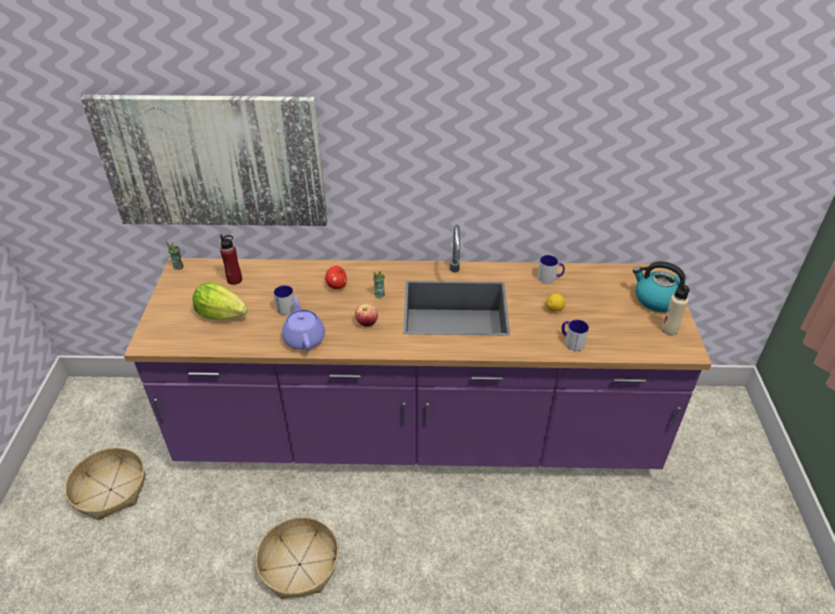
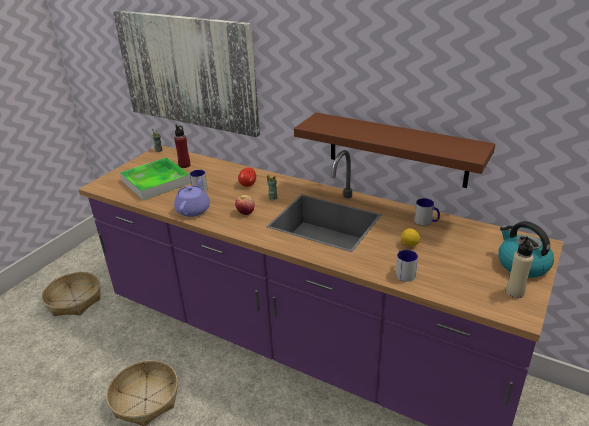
camera: 30 degrees right, 10 degrees down
lettuce [192,282,248,320] -> tray [120,157,191,201]
none -> brown shelf [294,113,495,188]

